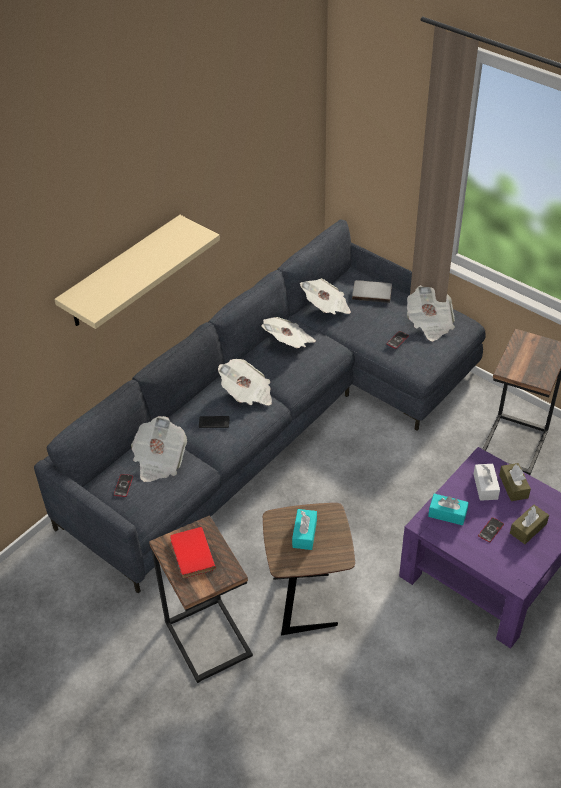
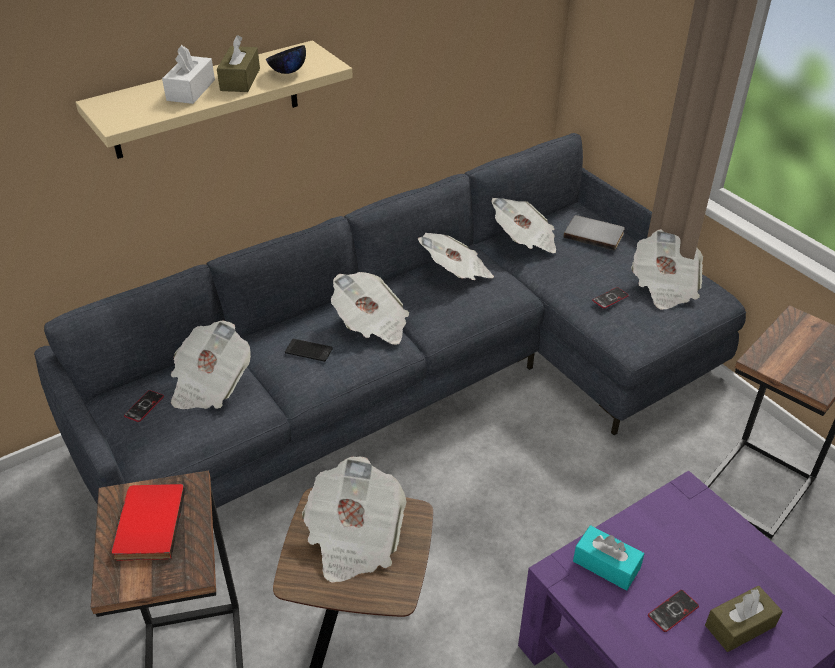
camera: 15 degrees right, 5 degrees down
turquoise tissue box [292,509,317,550] -> newspaper [302,456,407,583]
white tissue box [474,464,500,501] -> white tissue box moved to [162,45,215,104]
brown tissue box [499,463,531,501] -> brown tissue box moved to [217,35,260,92]
none -> black bowl [266,45,306,74]

